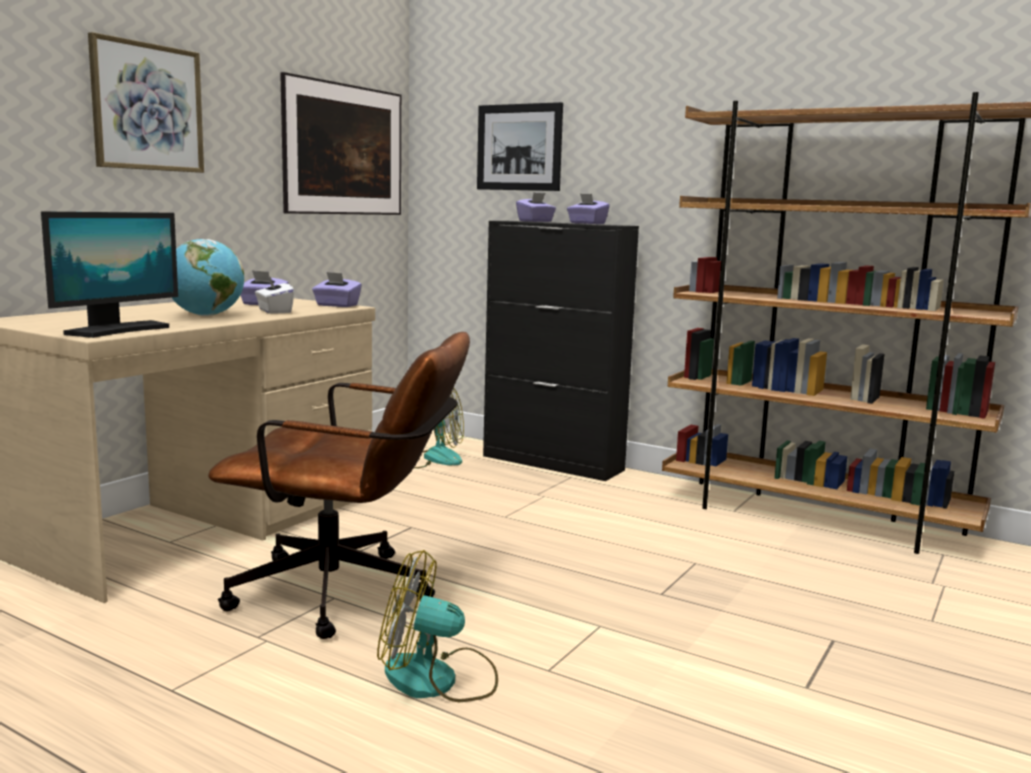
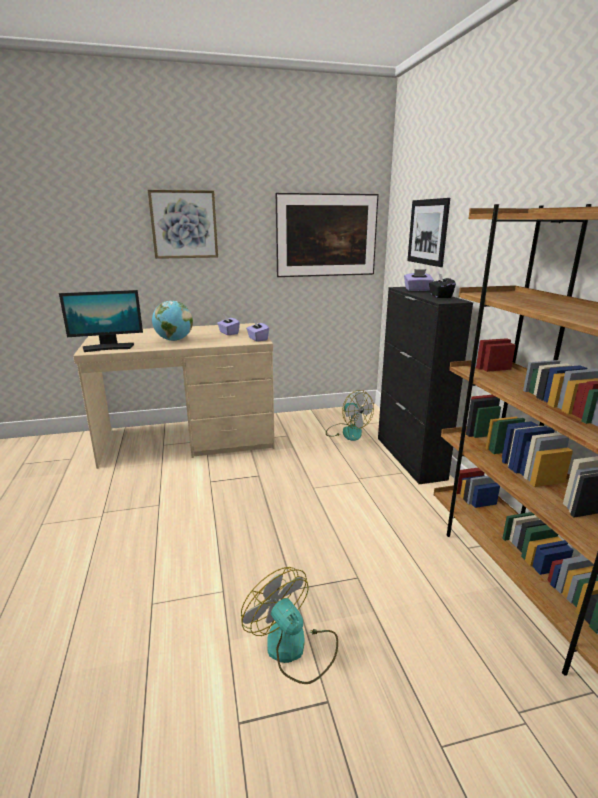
camera: 45 degrees right, 10 degrees up
brown office chair [208,332,470,639] -> none
white tissue box [255,275,294,314] -> none
fan [377,550,498,702] -> fan moved to [241,567,338,684]
purple tissue box [567,193,610,224] -> black tissue box [429,273,456,298]

